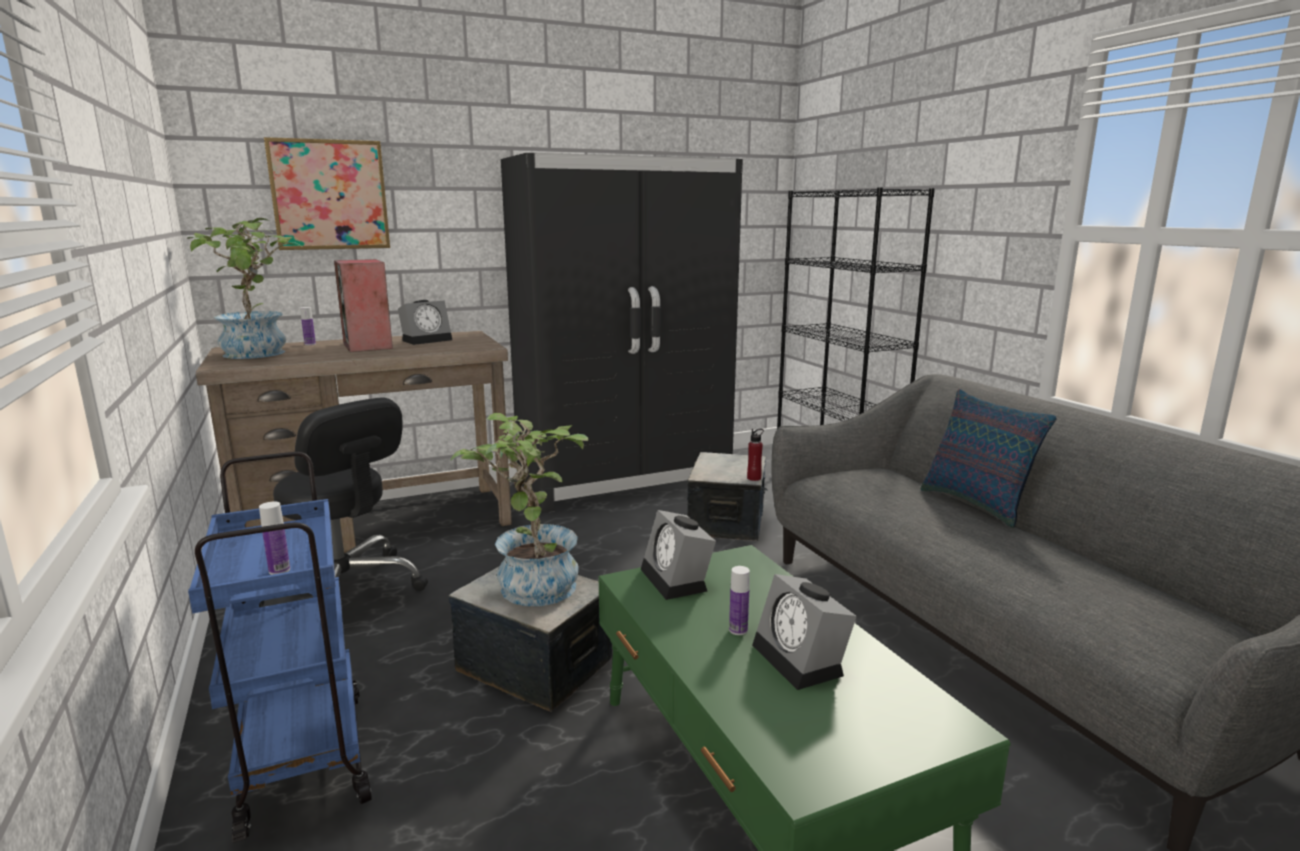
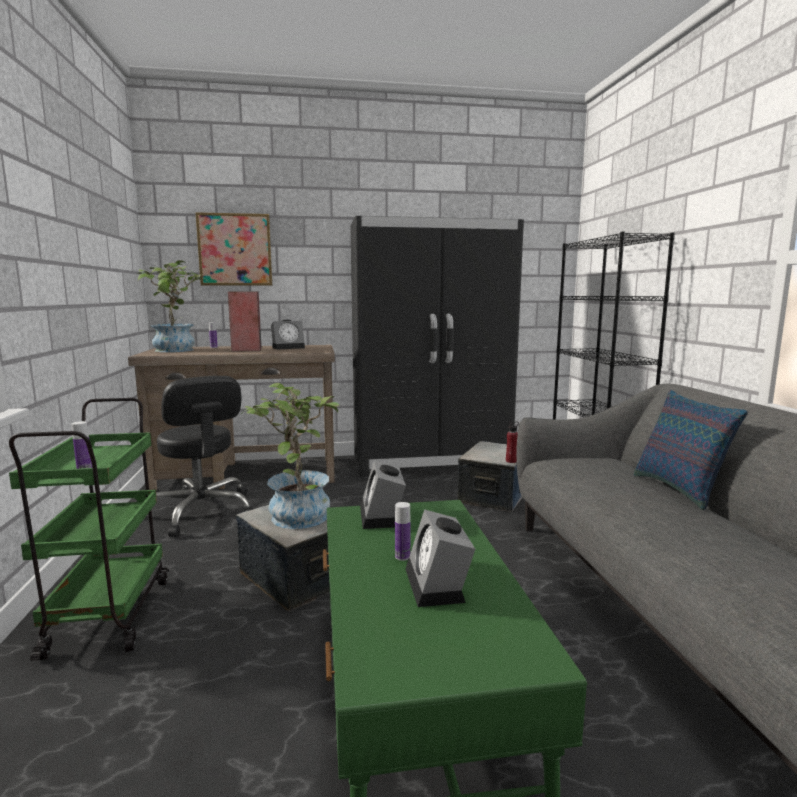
camera: 15 degrees right, 5 degrees down
blue cart [188,452,372,843] -> green cart [9,398,169,661]

